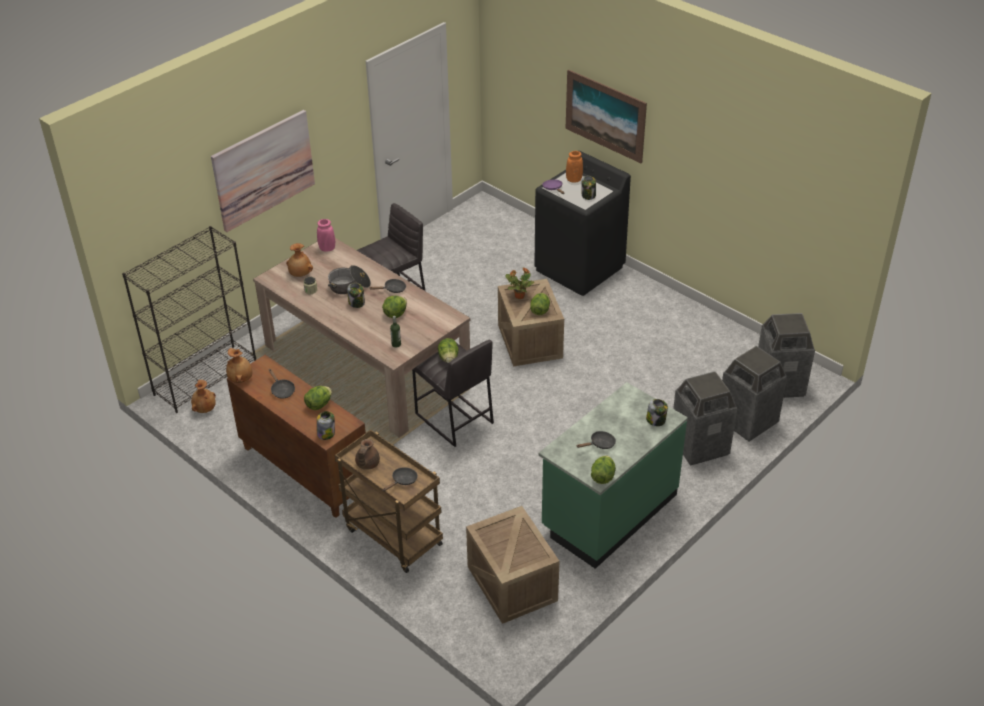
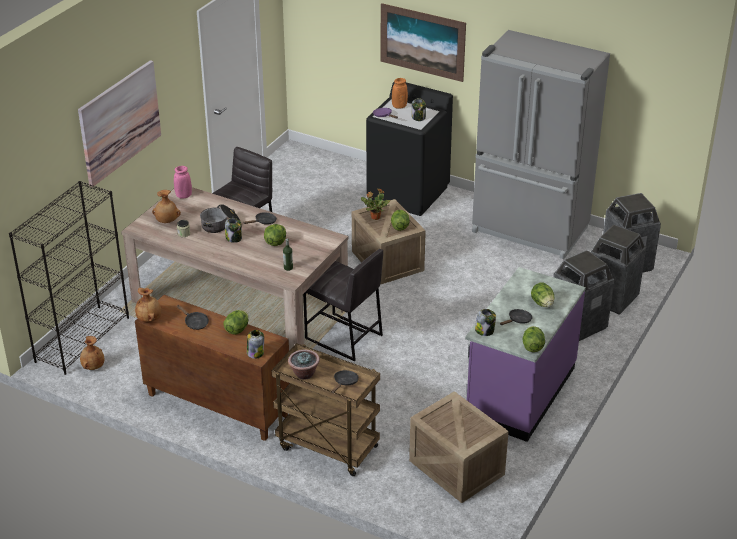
camera: 15 degrees left, 5 degrees down
brown teapot [355,439,380,470] -> potted plant [288,350,320,380]
lettuce [438,338,459,363] -> lettuce moved to [531,282,554,307]
green counter [538,382,688,569] -> purple counter [465,267,586,442]
jar [646,399,668,426] -> jar moved to [475,309,496,336]
none -> grey fridge [472,30,610,259]

